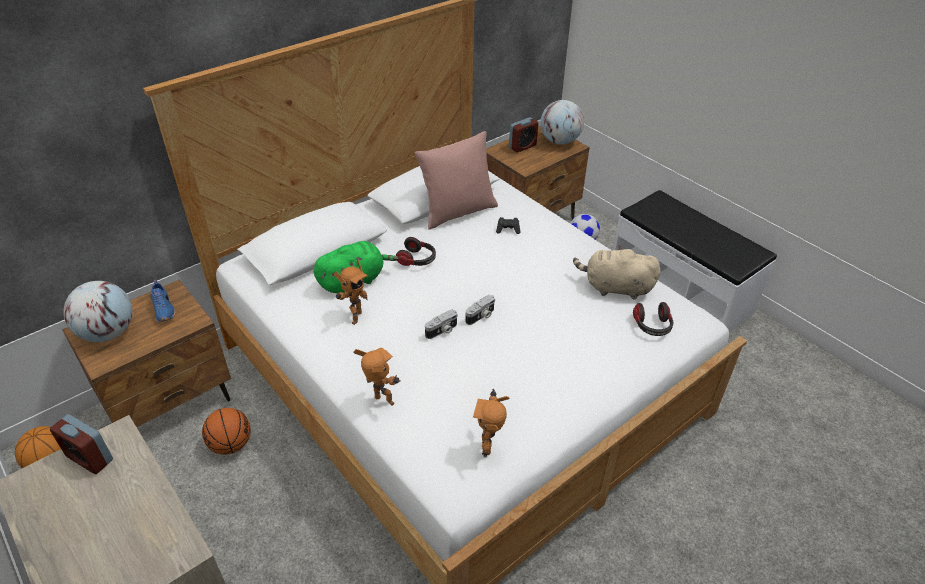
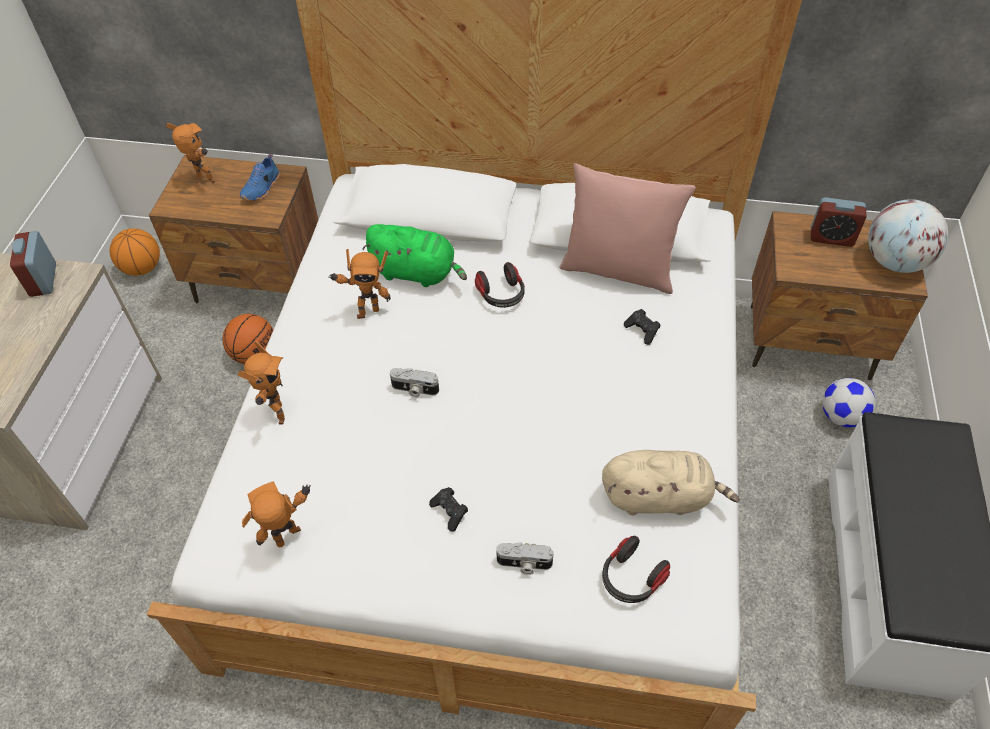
camera: 50 degrees right, 10 degrees up
globe [64,281,132,342] -> toy robot [166,123,215,183]
camera [465,295,495,325] -> camera moved to [496,542,554,575]
beige plush toy [573,245,661,300] -> beige plush toy turned 120 degrees clockwise [602,450,740,515]
none -> black game controller [429,487,468,532]

